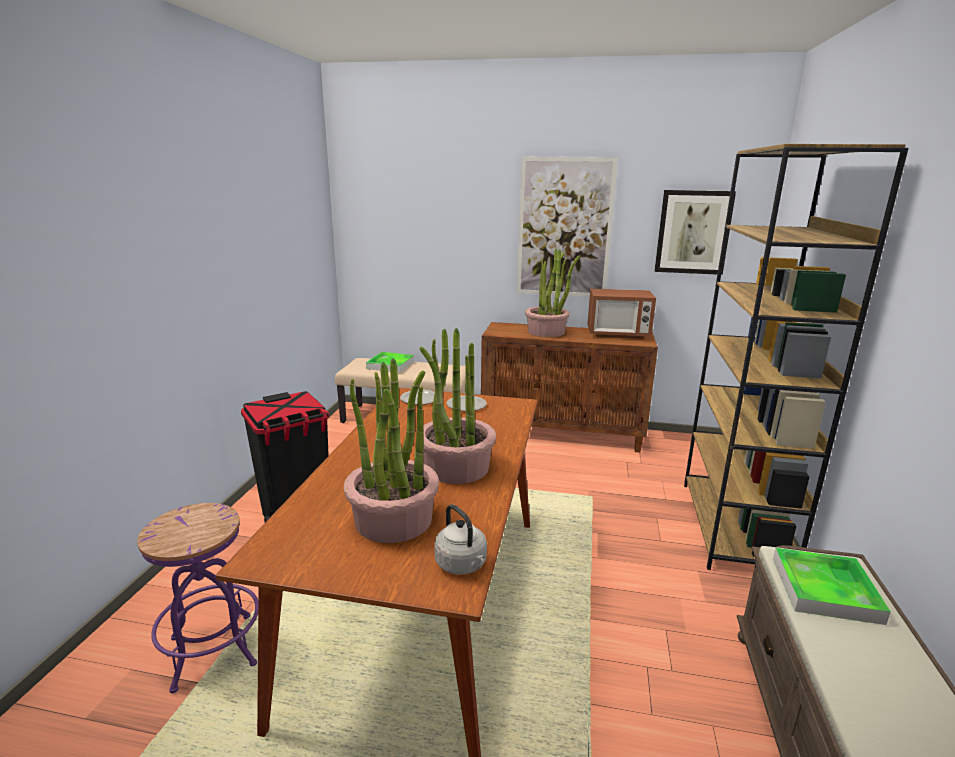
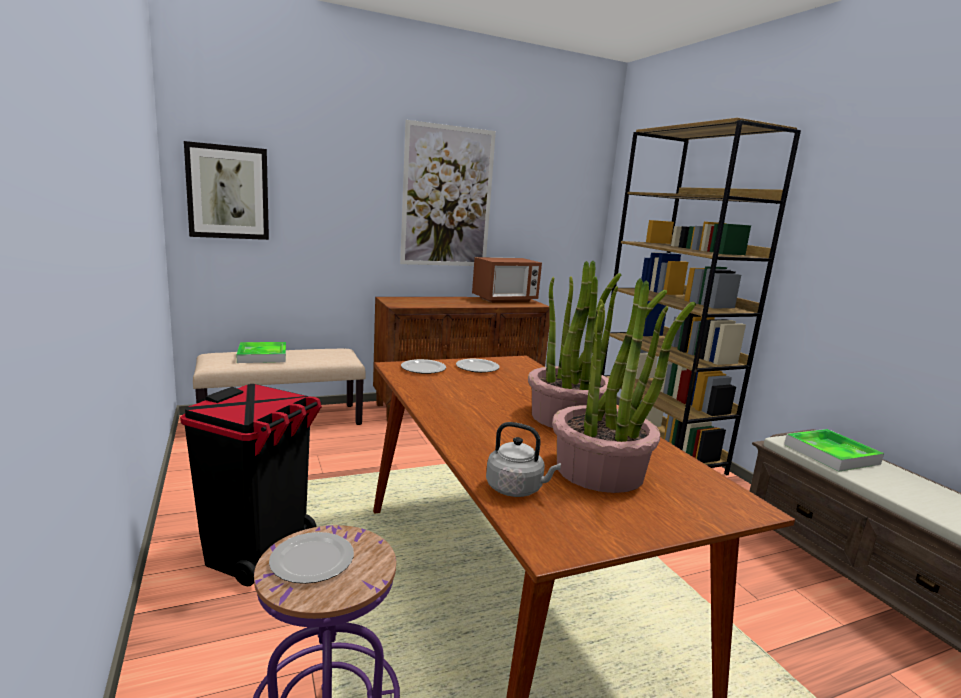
camera: 35 degrees left, 5 degrees down
grey kettle [434,504,487,575] -> grey kettle moved to [486,422,561,497]
potted plant [525,249,580,337] -> none
picture [655,190,736,275] -> picture moved to [184,141,269,240]
none -> plate [269,532,354,584]

